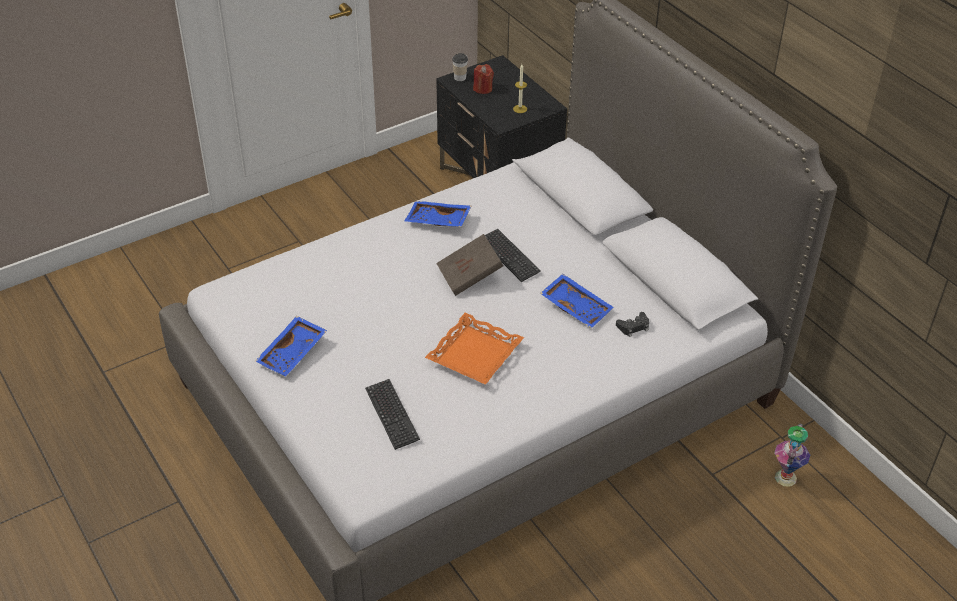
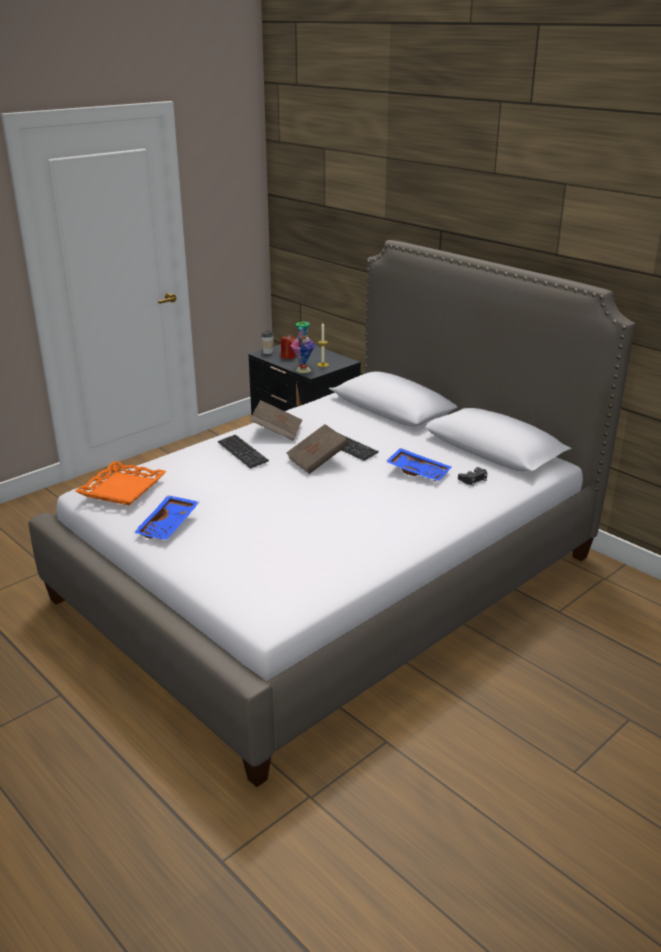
camera: 10 degrees left, 15 degrees down
keyboard [365,379,420,450] -> keyboard moved to [218,435,269,469]
blue tray [404,201,471,227] -> brown book [250,400,302,440]
orange tray [425,313,524,385] -> orange tray moved to [75,461,166,505]
vase [774,423,810,487] -> vase moved to [291,322,315,373]

